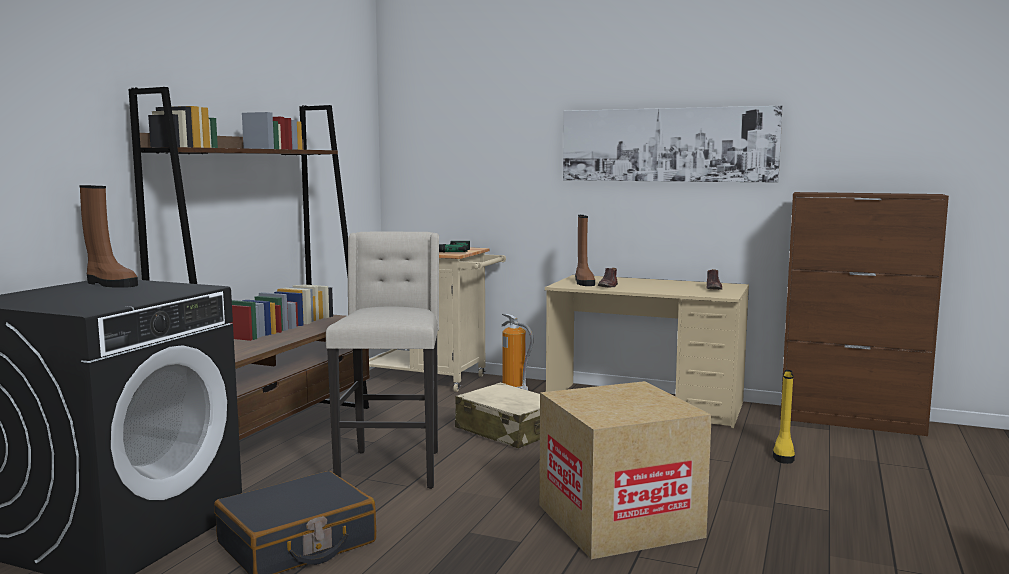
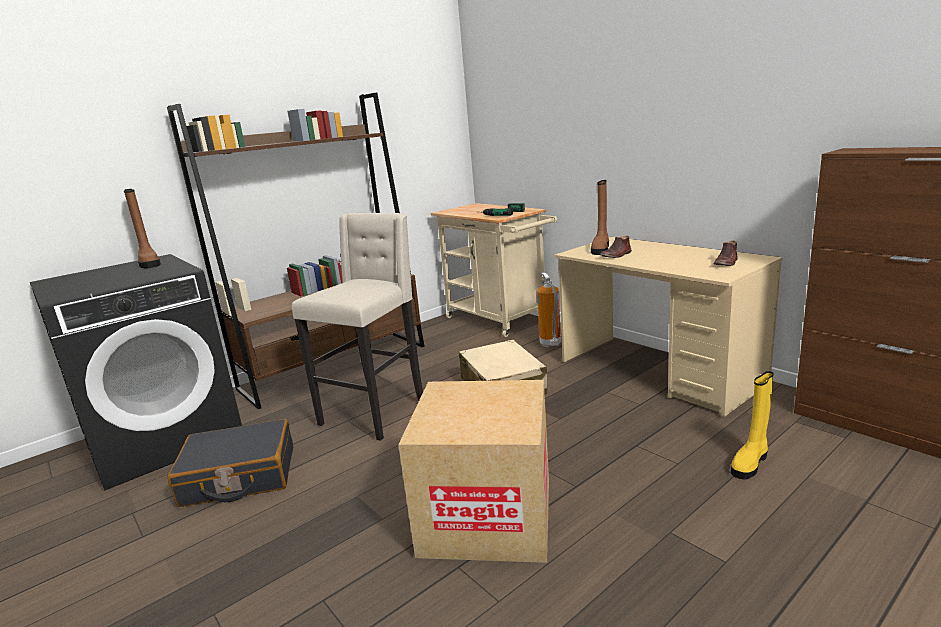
camera: 30 degrees right, 10 degrees up
picture [563,106,783,182] -> none

